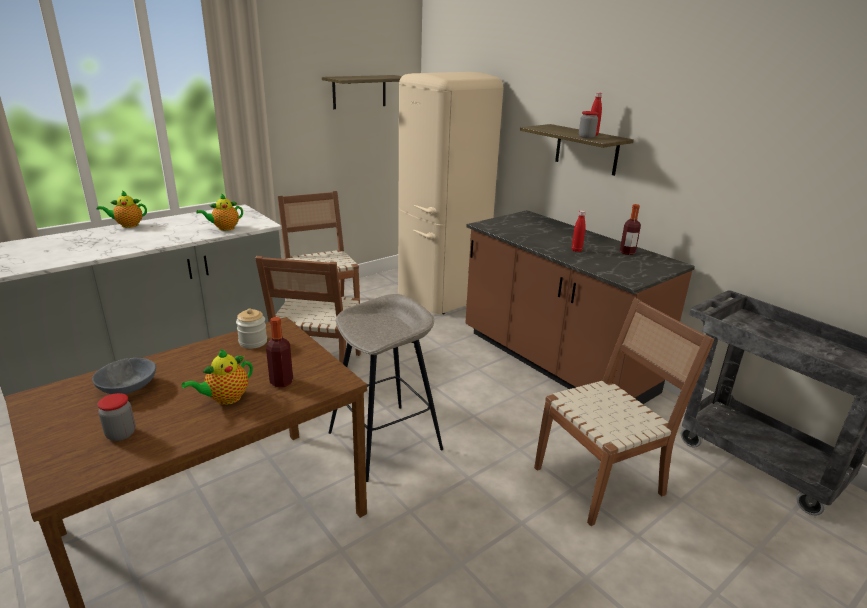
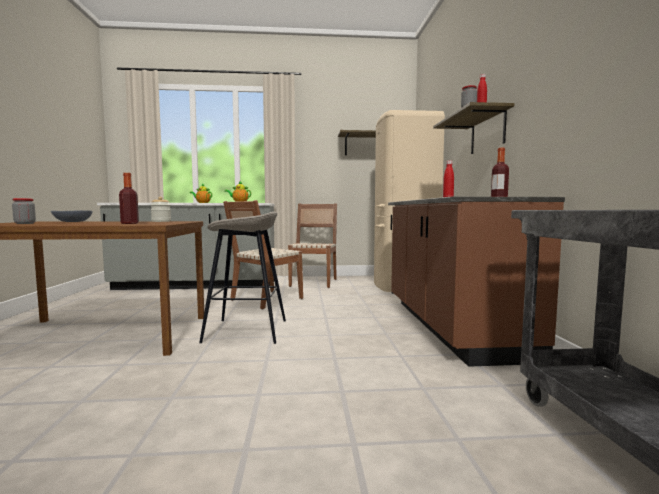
camera: 35 degrees right, 20 degrees down
teapot [182,349,253,405] -> none
chair [534,298,714,526] -> none

